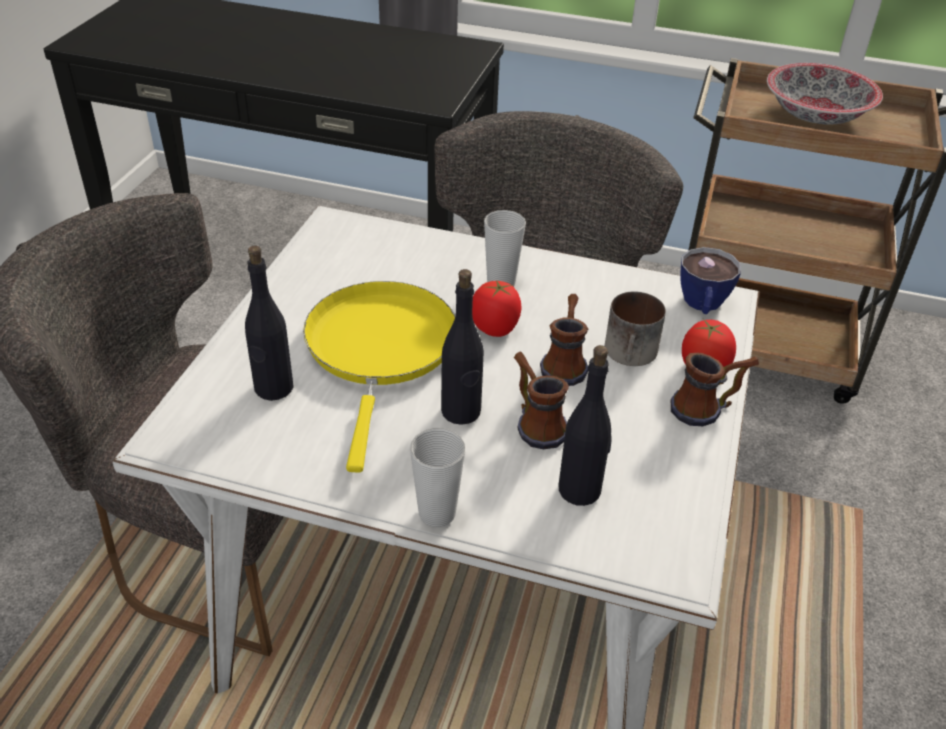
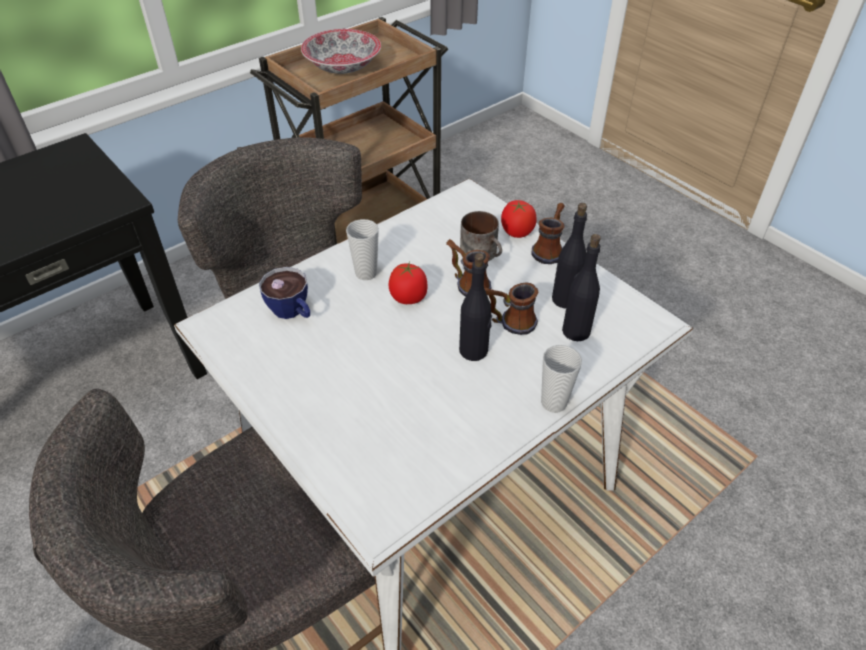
camera: 55 degrees left, 5 degrees up
black bottle [245,245,294,401] -> black bottle moved to [552,203,587,308]
yellow frying pan [303,281,455,473] -> none
cup [681,247,741,314] -> cup moved to [259,267,310,319]

